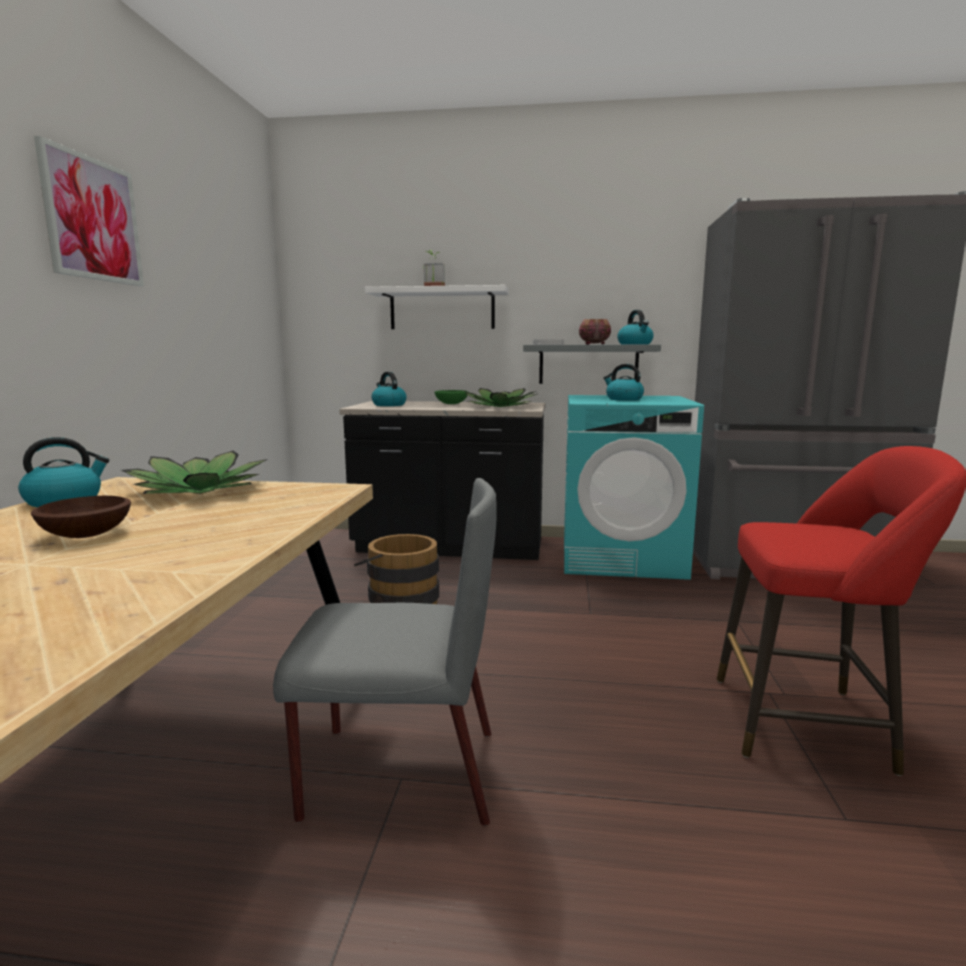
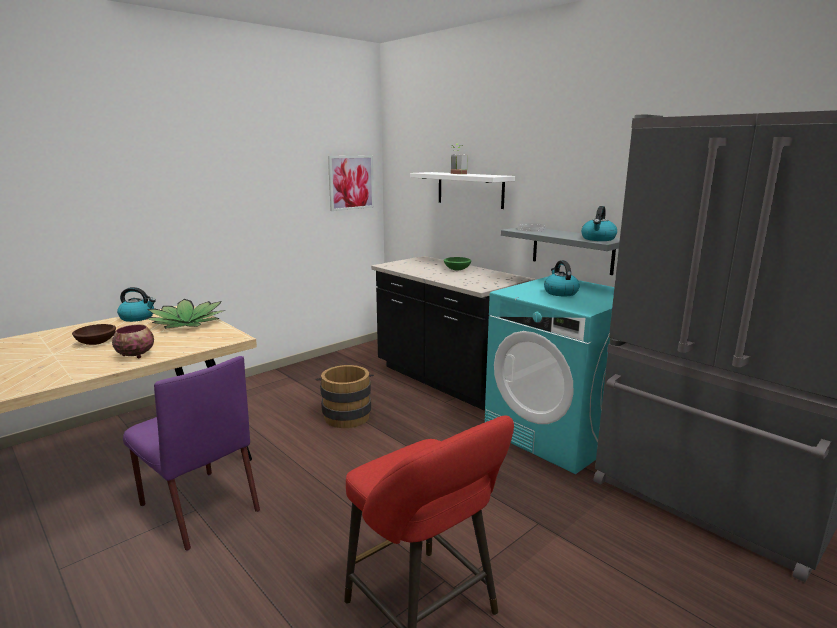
camera: 40 degrees right, 5 degrees up
picture [34,136,144,286] -> picture moved to [328,155,374,211]
grey chair [273,478,497,826] -> purple chair [123,356,260,551]
kettle [372,372,407,406] -> none
potted plant [464,388,536,407] -> none
bowl [579,319,611,345] -> bowl moved to [112,324,154,359]

